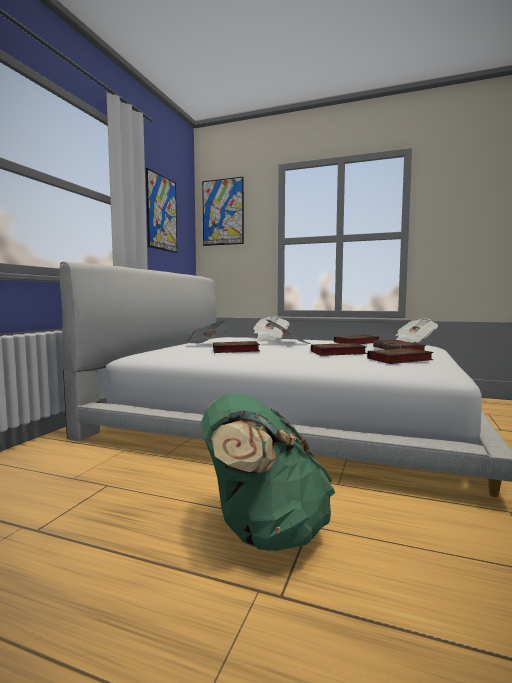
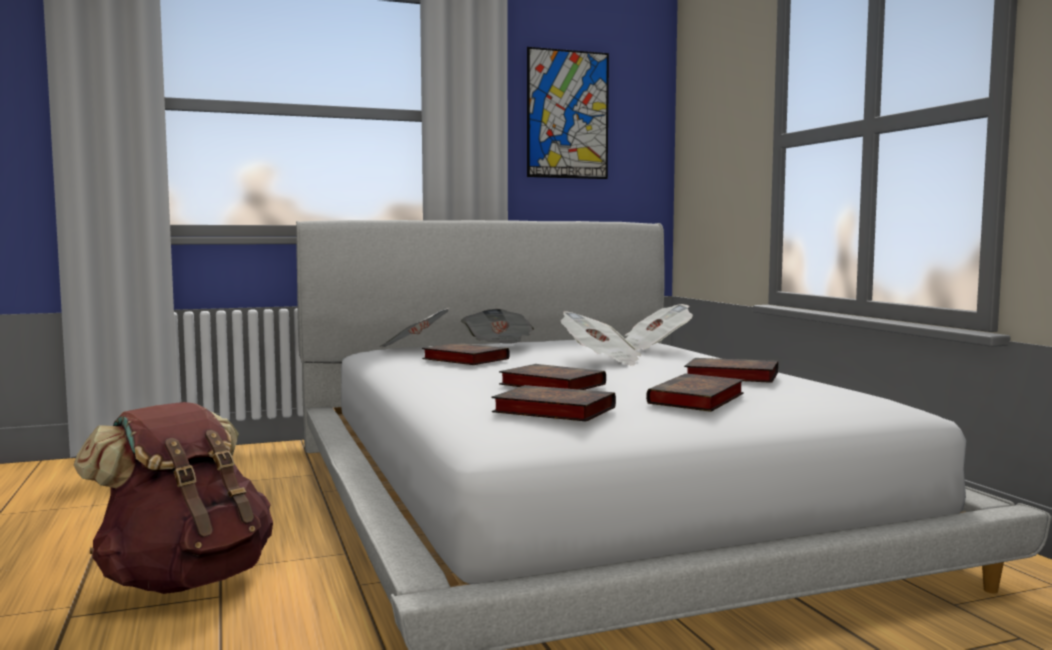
camera: 50 degrees right, 0 degrees up
green backpack [201,393,335,551] -> brown backpack [74,402,273,594]
picture [202,177,244,246] -> none
newspaper [395,318,438,343] -> newspaper moved to [380,307,450,347]

